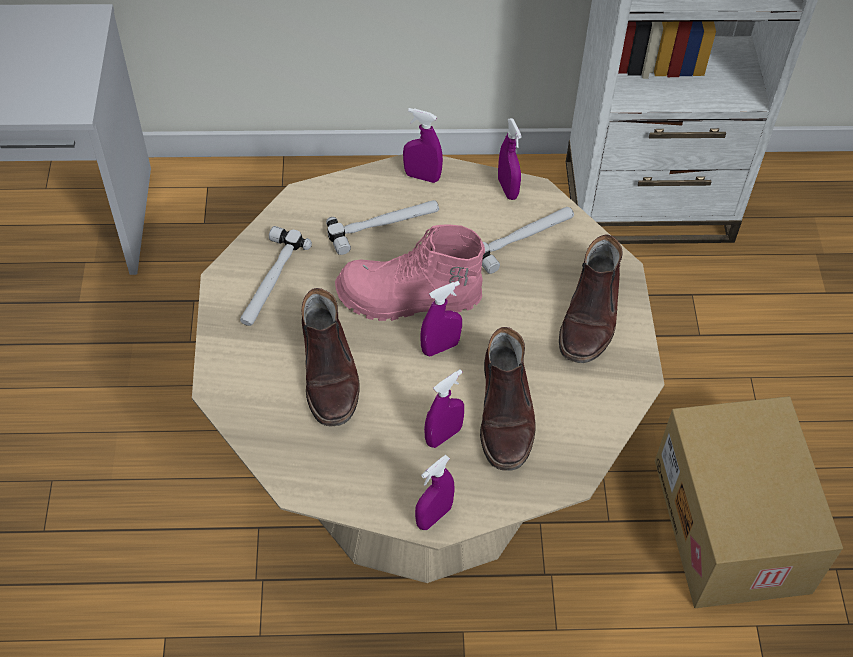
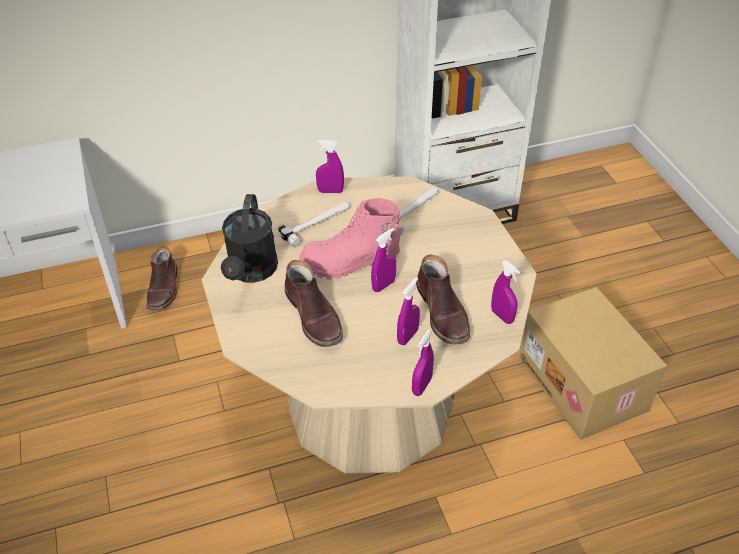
camera: 15 degrees left, 10 degrees down
hammer [240,226,312,326] -> black watering can [221,194,278,283]
purple spray bottle [498,118,522,200] -> purple spray bottle moved to [491,260,520,324]
brown boot [559,234,623,363] -> brown boot moved to [146,246,177,311]

